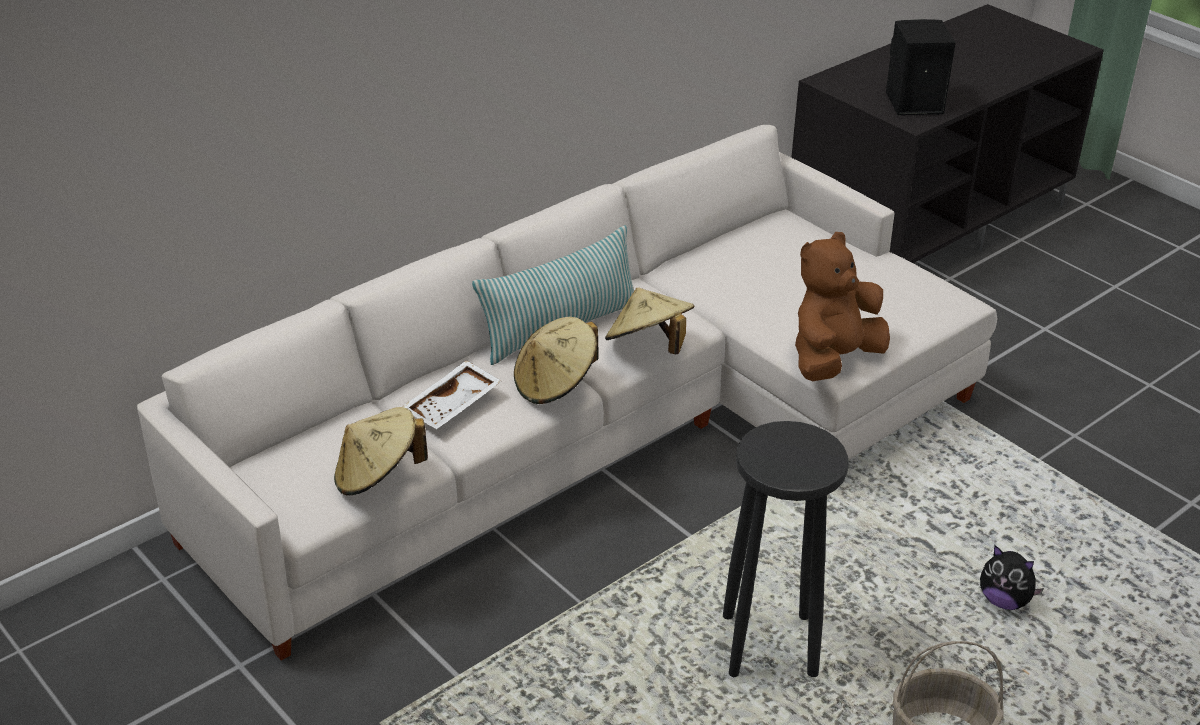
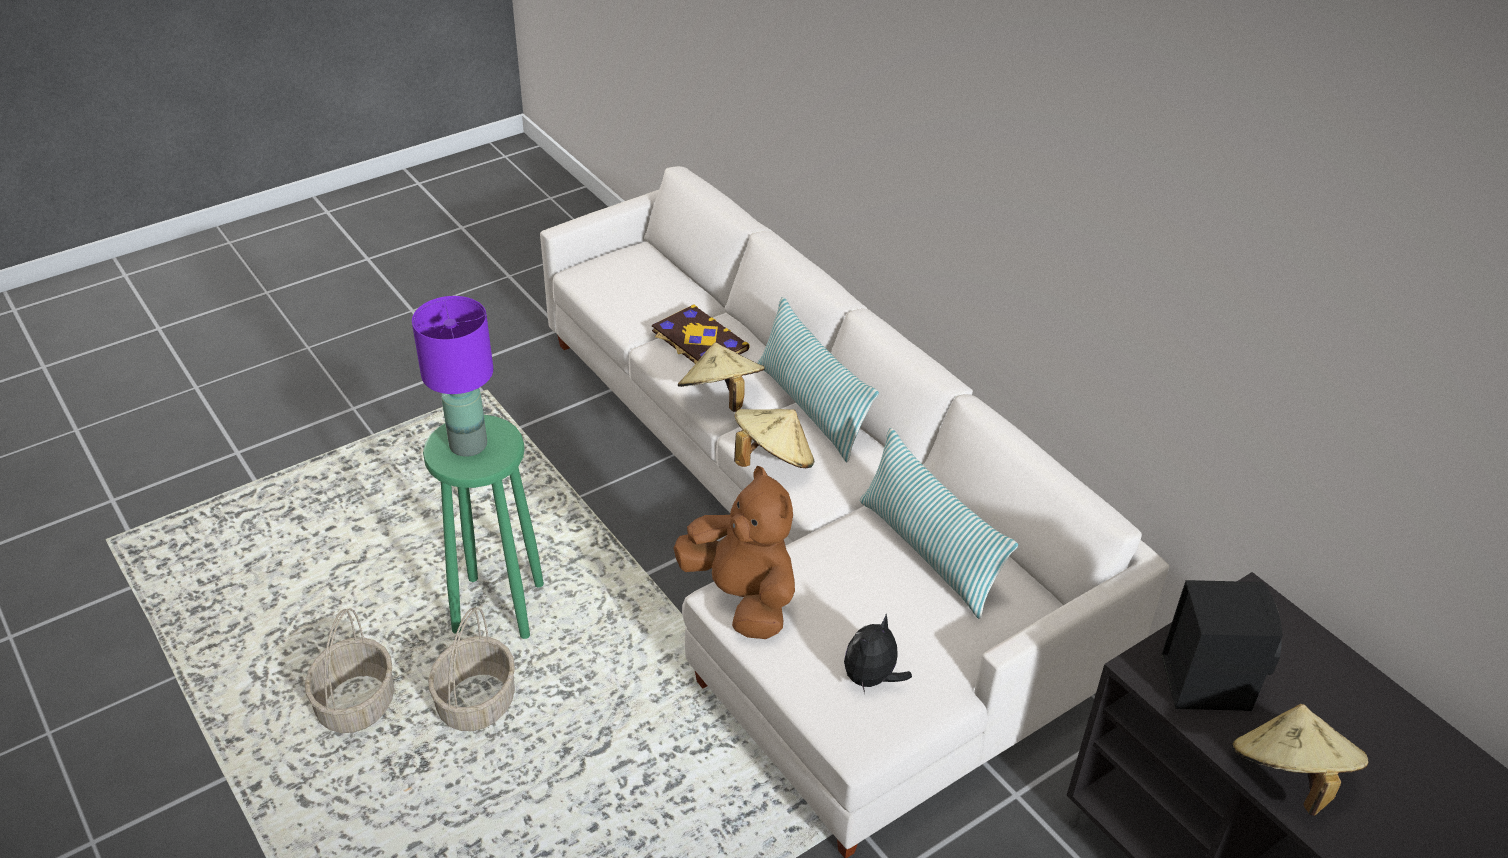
camera: 95 degrees right, 5 degrees up
beige hat [334,407,428,495] -> beige hat moved to [1232,704,1368,816]
white tray [402,360,501,429] -> book [652,304,750,364]
black stool [723,421,848,677] -> green stool [423,415,544,639]
plush toy [980,545,1044,610] -> plush toy moved to [844,614,912,693]
none -> purple table lamp [412,296,493,457]
none -> basket [428,607,515,731]
none -> pillow [860,428,1018,619]

